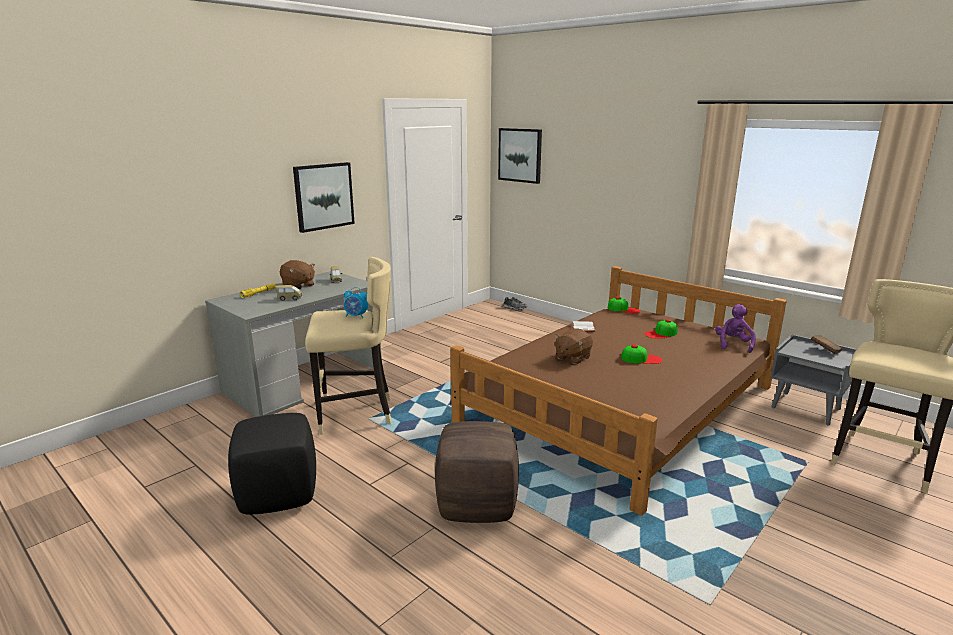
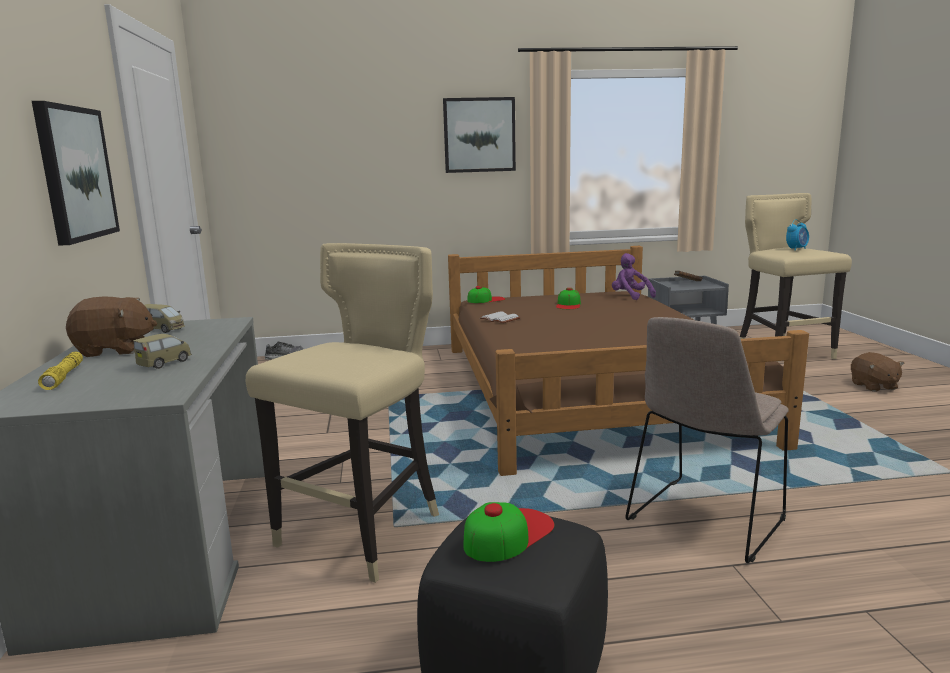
camera: 50 degrees left, 5 degrees down
alarm clock [344,287,368,318] -> alarm clock moved to [786,219,809,251]
brown ottoman [435,421,519,523] -> beige chair [626,317,789,563]
picture [498,128,542,184] -> picture moved to [443,97,516,173]
brown plush toy [554,329,593,364] -> brown plush toy moved to [851,352,904,392]
cap [621,344,663,364] -> cap moved to [463,502,554,562]

